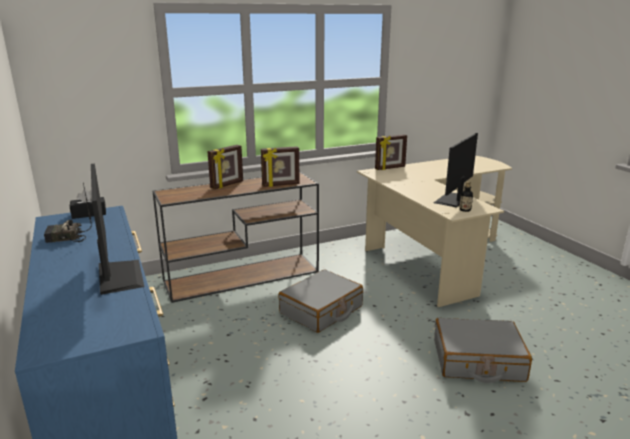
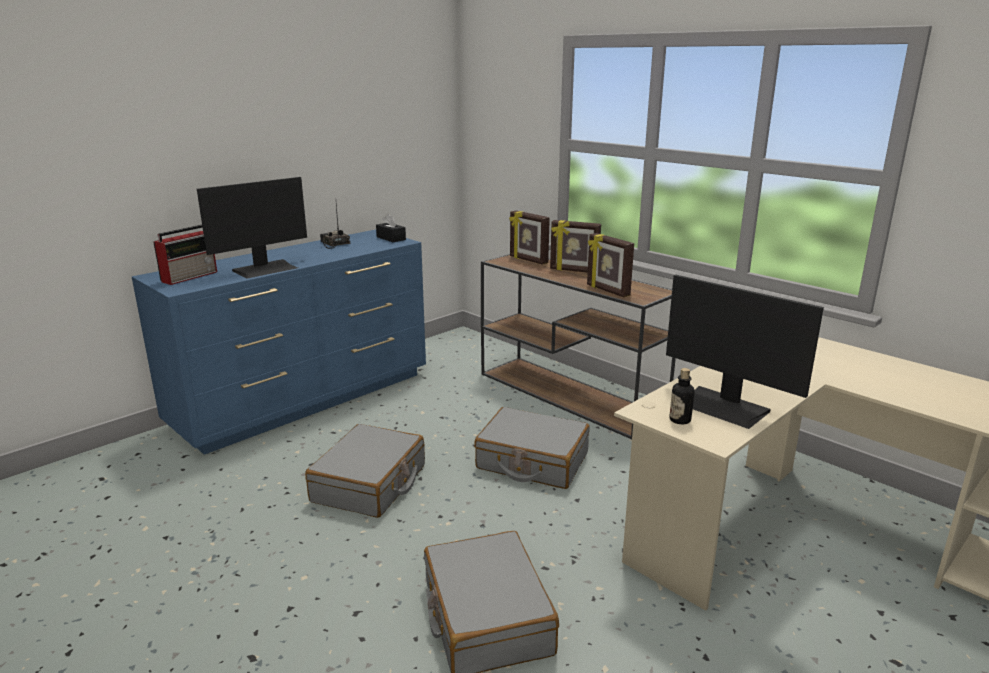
camera: 70 degrees right, 0 degrees up
picture frame [375,134,407,170] -> picture frame moved to [509,211,550,265]
monitor [434,133,478,208] -> monitor turned 150 degrees counterclockwise [666,275,824,429]
none -> radio [154,225,217,285]
none -> grey suitcase [305,424,425,518]

